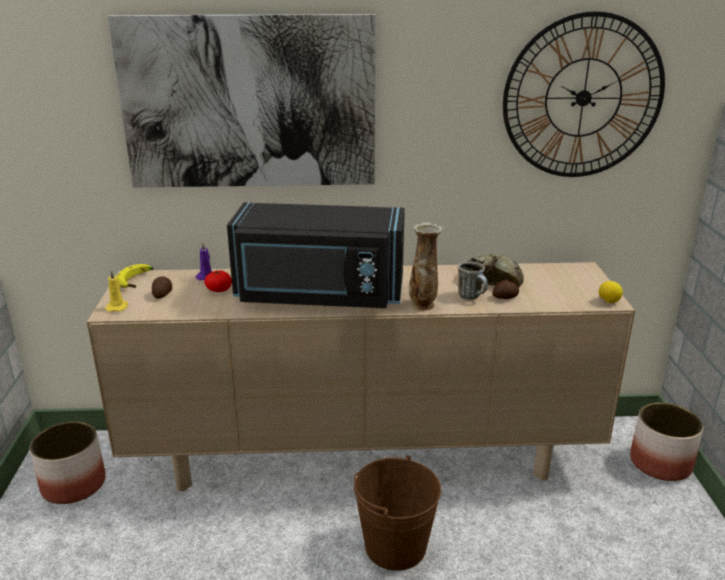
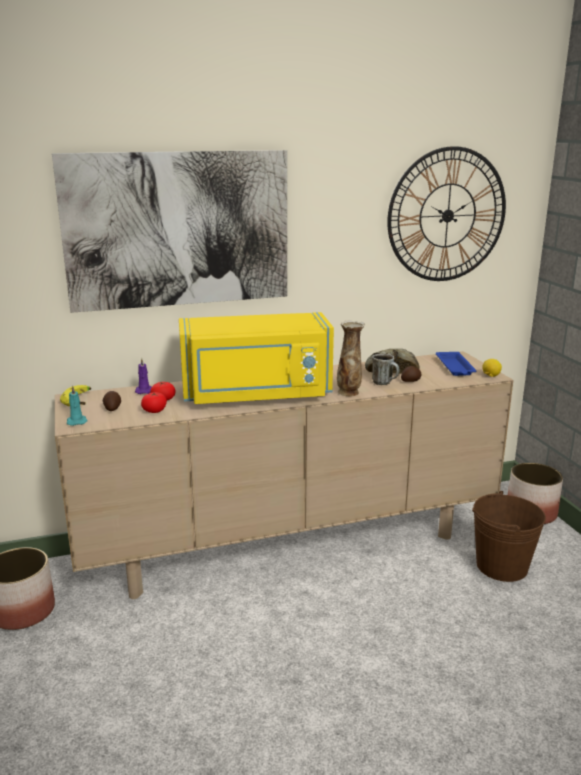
camera: 15 degrees left, 5 degrees down
yellow candle [105,270,128,312] -> turquoise candle [67,385,88,426]
black microwave [227,203,405,308] -> yellow microwave [179,312,334,404]
brown bucket [354,455,441,571] -> brown bucket moved to [472,491,546,582]
none -> tomato [141,392,167,413]
none -> blue tray [436,352,477,376]

